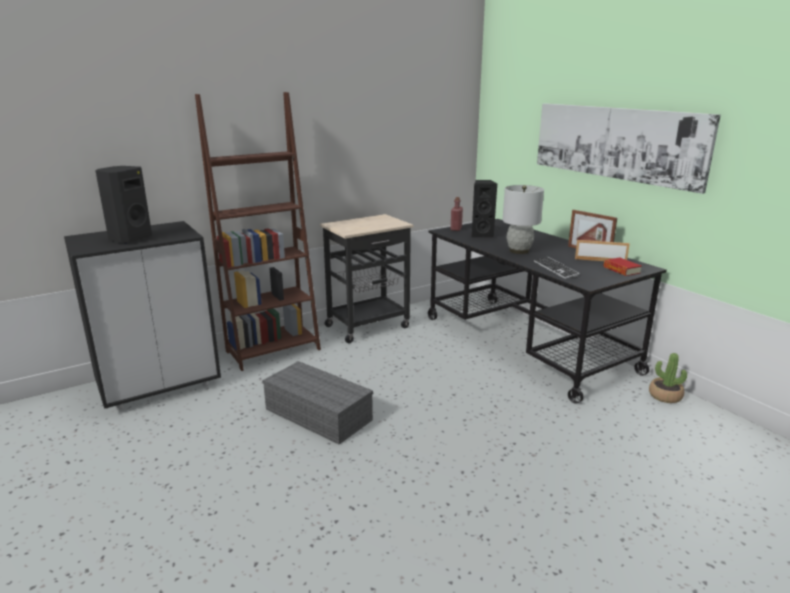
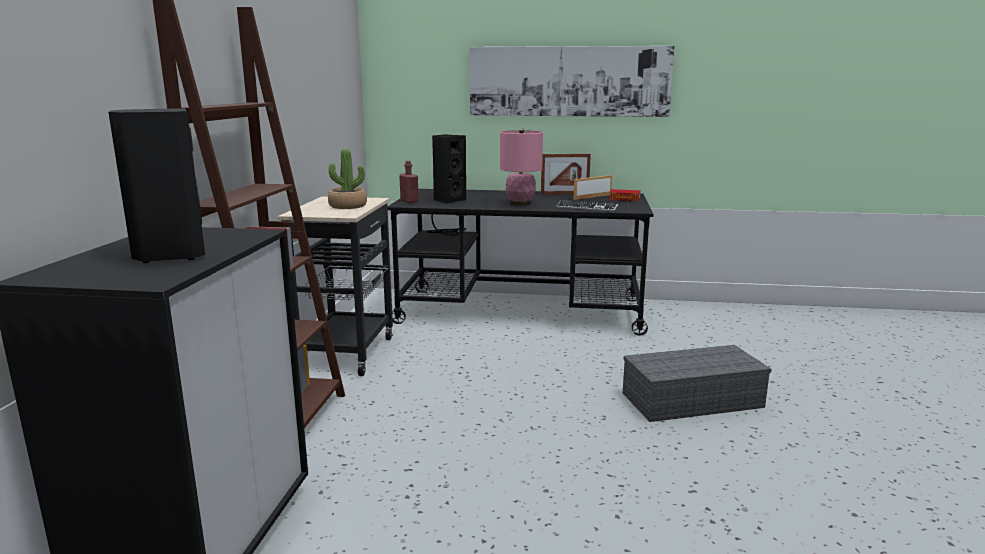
camera: 50 degrees left, 5 degrees down
grey storage box [262,361,373,444] -> grey storage box moved to [623,345,771,422]
white table lamp [503,185,544,254] -> pink table lamp [500,128,543,206]
potted plant [649,353,687,403] -> potted plant moved to [328,148,367,209]

